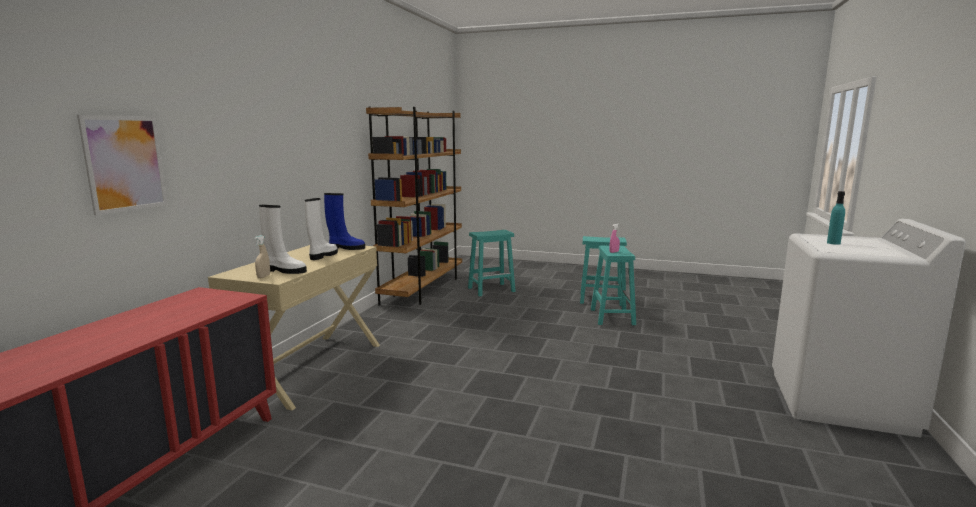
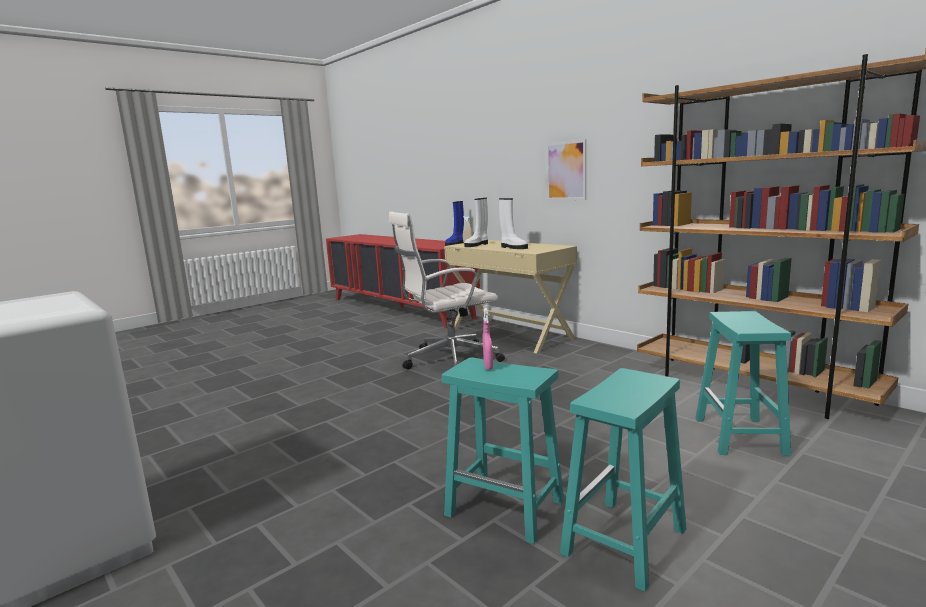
camera: 120 degrees right, 0 degrees up
picture [77,115,168,215] -> picture moved to [546,139,586,200]
blue boot [324,193,365,250] -> blue boot moved to [445,201,464,246]
turquoise bottle [827,191,845,245] -> none
none -> white office chair [389,211,505,370]

